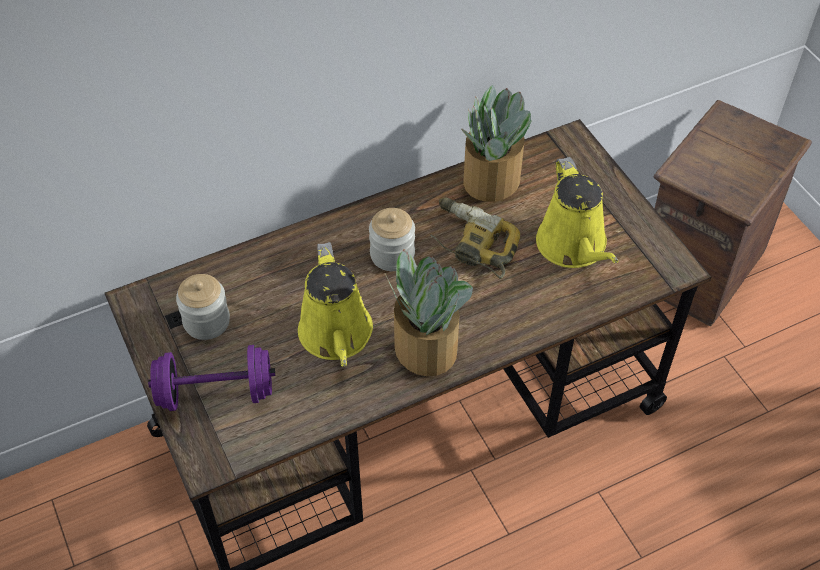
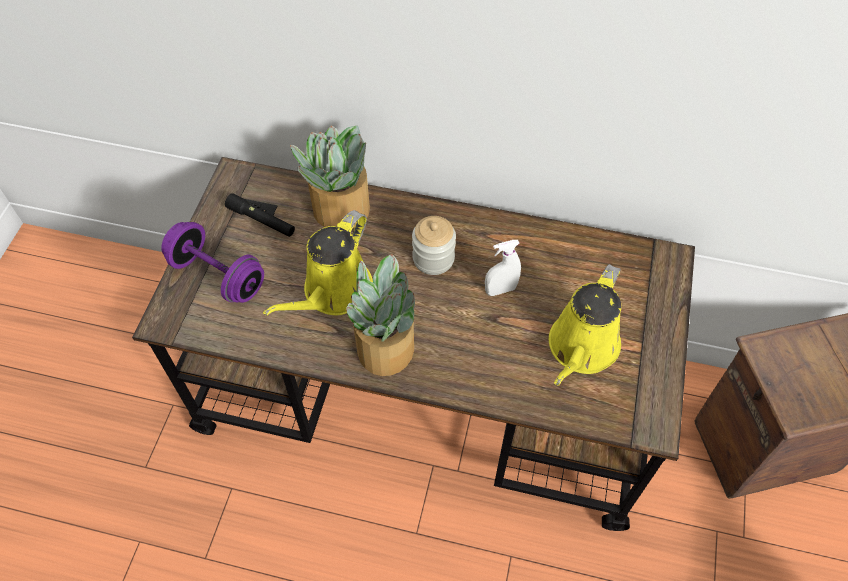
camera: 40 degrees right, 5 degrees up
jar [176,274,230,340] -> black flashlight [225,193,295,237]
power drill [430,197,520,279] -> white spray bottle [485,240,521,296]
potted plant [461,85,532,202] -> potted plant moved to [290,126,370,228]

